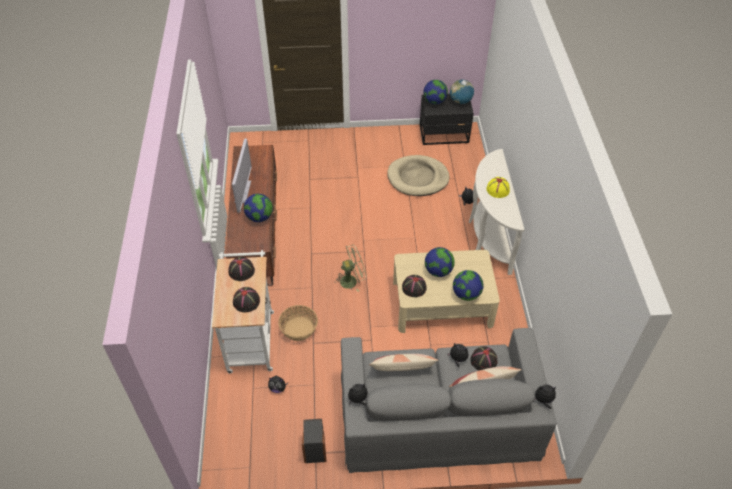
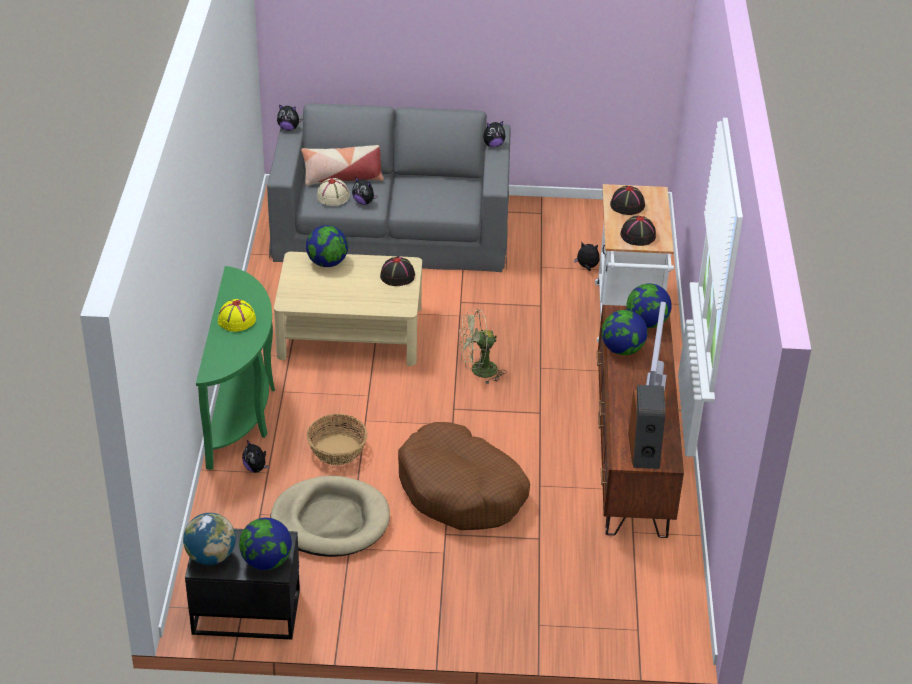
camera: 175 degrees left, 10 degrees down
basket [278,305,318,341] -> basket moved to [307,414,368,465]
speaker [302,419,327,463] -> speaker moved to [628,385,666,469]
pillow [369,354,439,371] -> none
globe [425,247,455,277] -> globe moved to [627,283,672,328]
white console table [469,149,524,275] -> green console table [196,266,275,470]
black hat [470,346,497,371] -> beige hat [317,178,350,206]
none -> brown dog bed [398,422,530,530]

